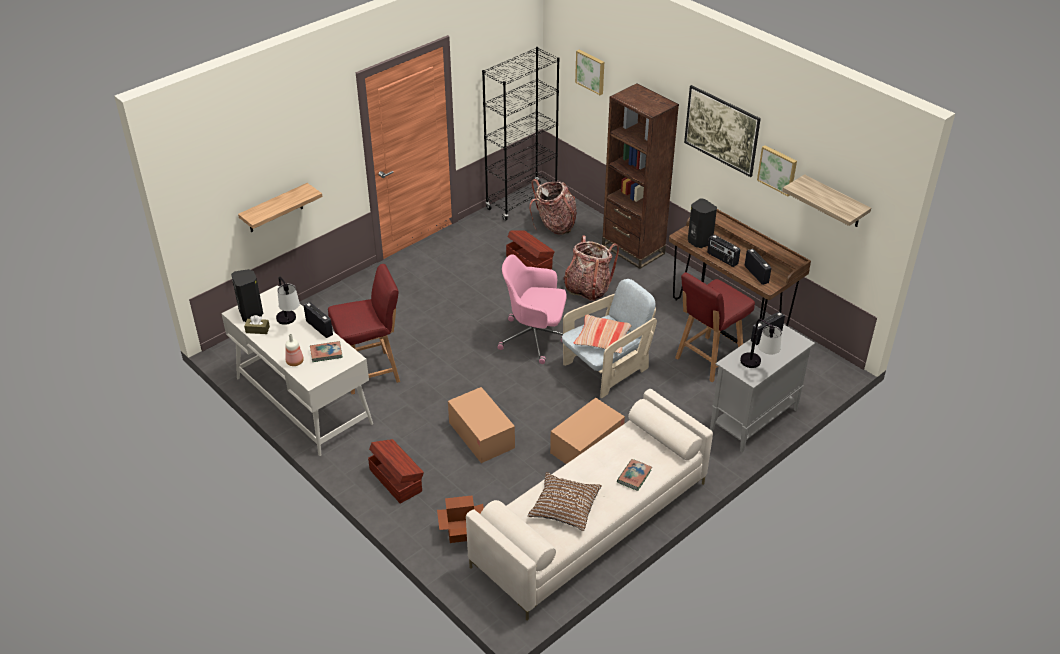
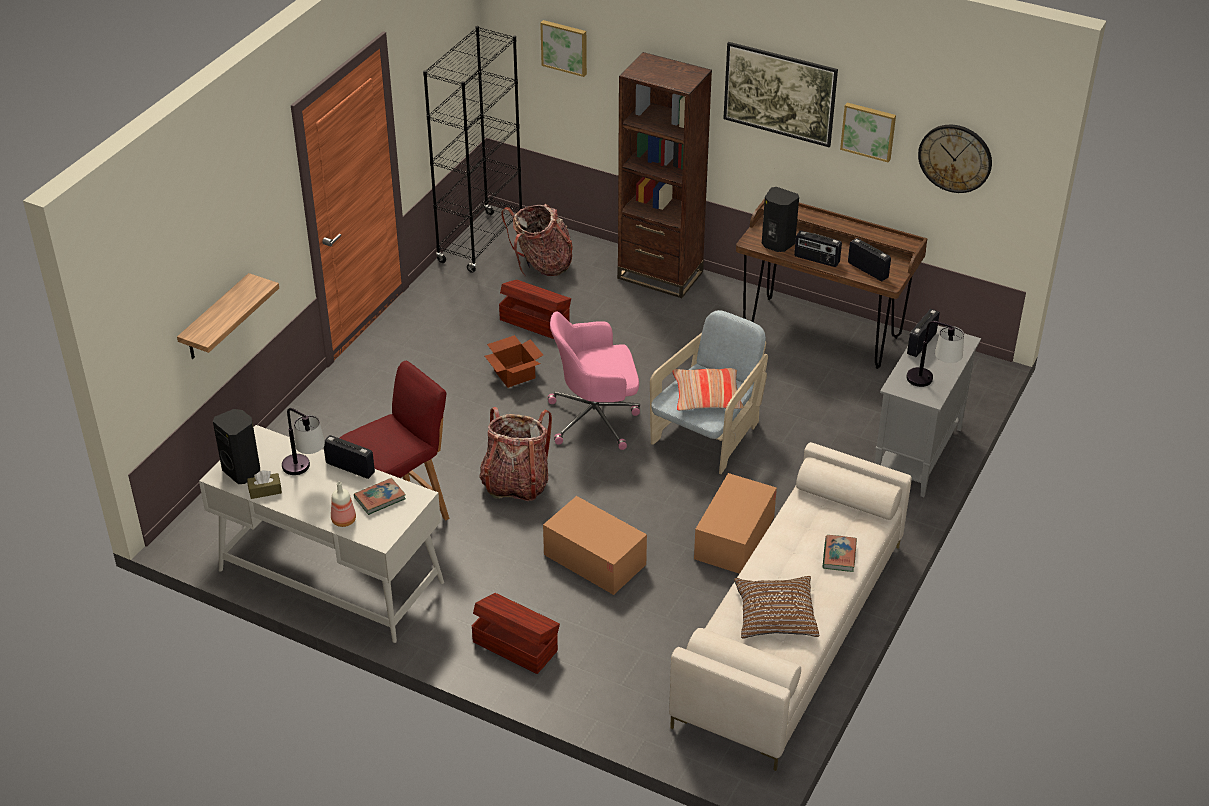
camera: 20 degrees left, 0 degrees up
cardboard box [437,495,484,543] -> cardboard box moved to [485,335,543,388]
backpack [563,235,619,301] -> backpack moved to [480,407,552,501]
red chair [675,272,755,382] -> none
shelf [782,174,871,227] -> wall clock [918,125,992,193]

